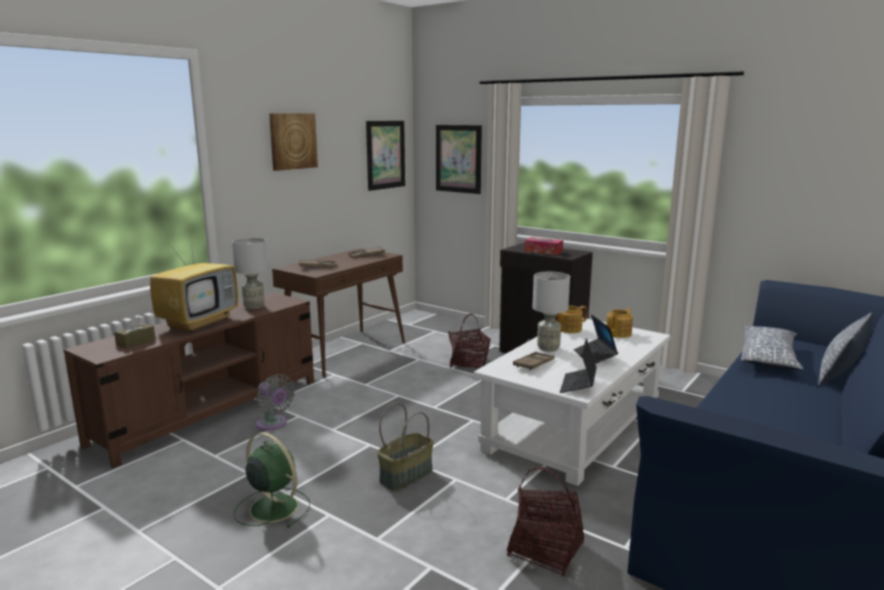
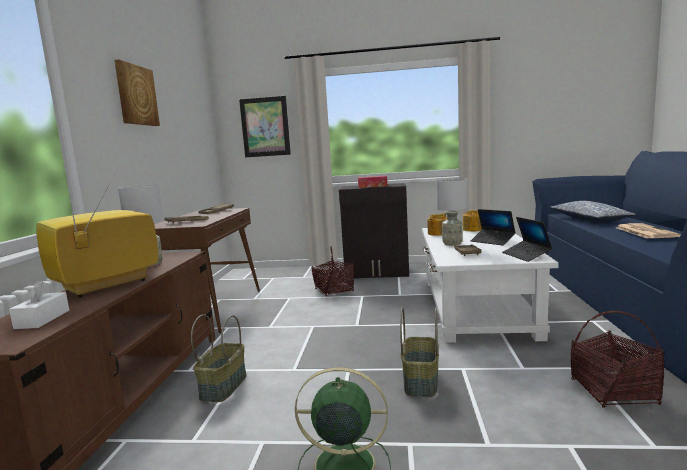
camera: 30 degrees left, 5 degrees down
brown tissue box [114,316,155,348] -> white tissue box [9,281,69,329]
television [150,233,238,332] -> television turned 135 degrees counterclockwise [36,172,158,297]
grey fan [256,374,295,431] -> basket [191,314,247,402]
picture [366,121,405,191] -> none
pillow [818,312,873,385] -> none
none -> newspaper [617,223,681,238]

